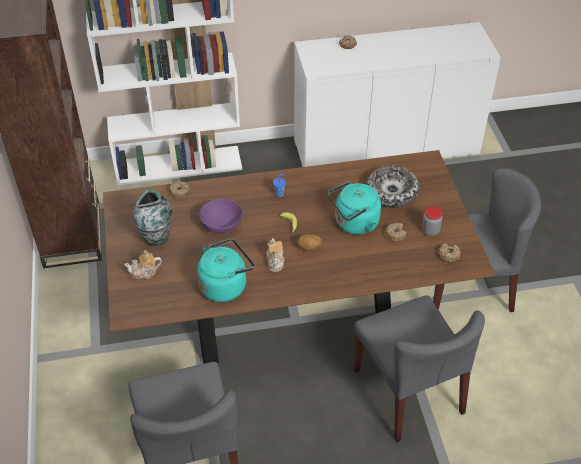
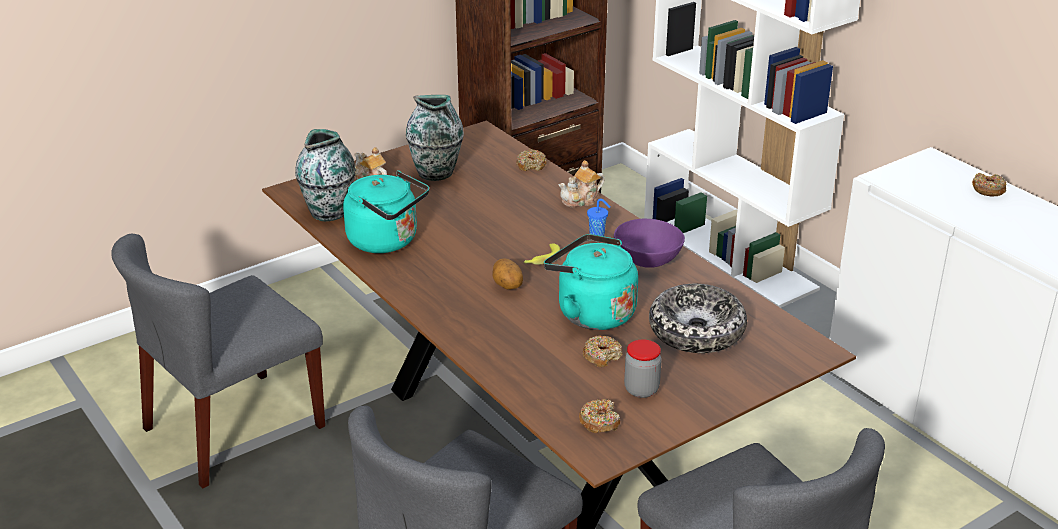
camera: 65 degrees right, 15 degrees down
purple bowl [199,199,243,233] -> purple bowl moved to [614,219,685,268]
teapot [267,238,285,272] -> teapot moved to [558,160,605,207]
none -> vase [295,129,356,221]

